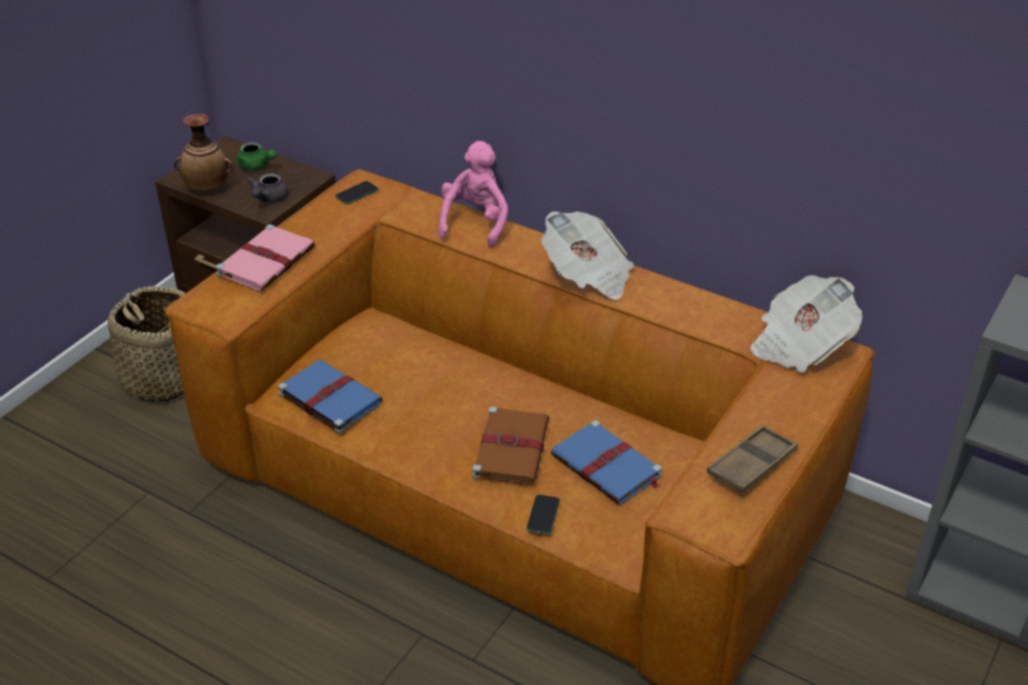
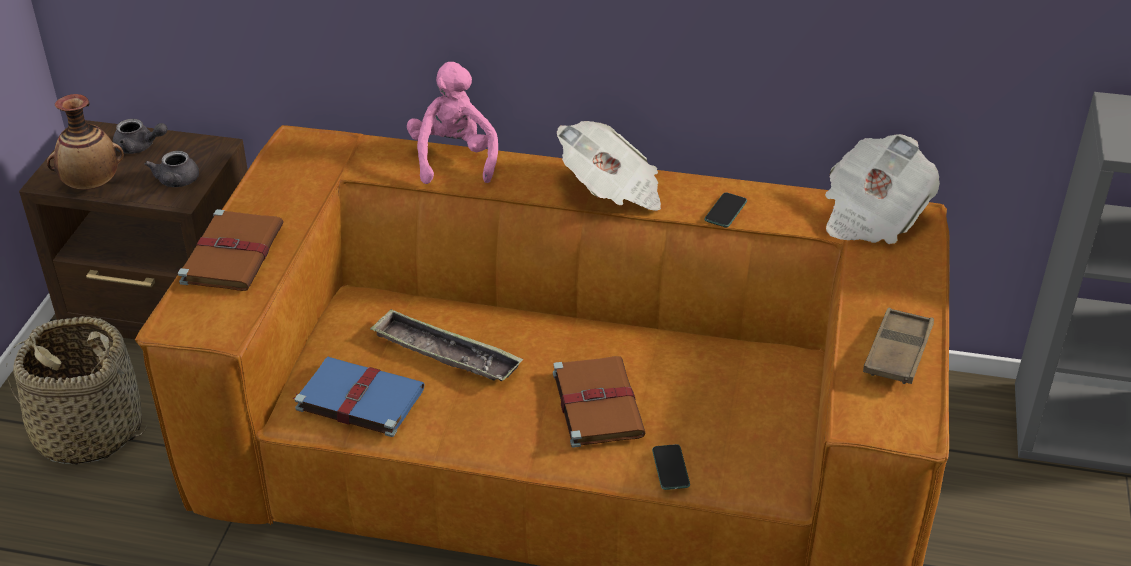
camera: 20 degrees left, 0 degrees up
pink book [215,224,315,291] -> brown book [178,209,284,291]
green teapot [236,142,276,170] -> grey teapot [113,119,168,154]
phone [335,181,378,204] -> phone moved to [704,192,747,228]
blue book [551,420,662,505] -> none
none -> tray [370,309,523,381]

